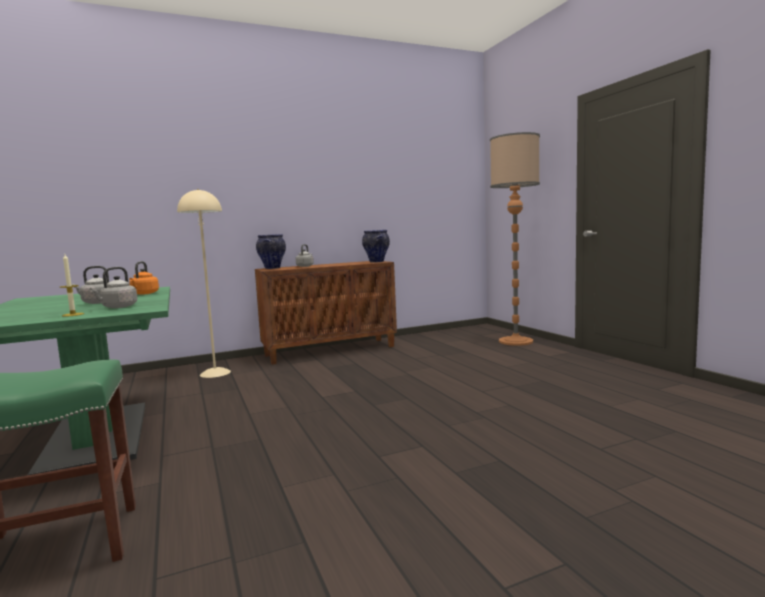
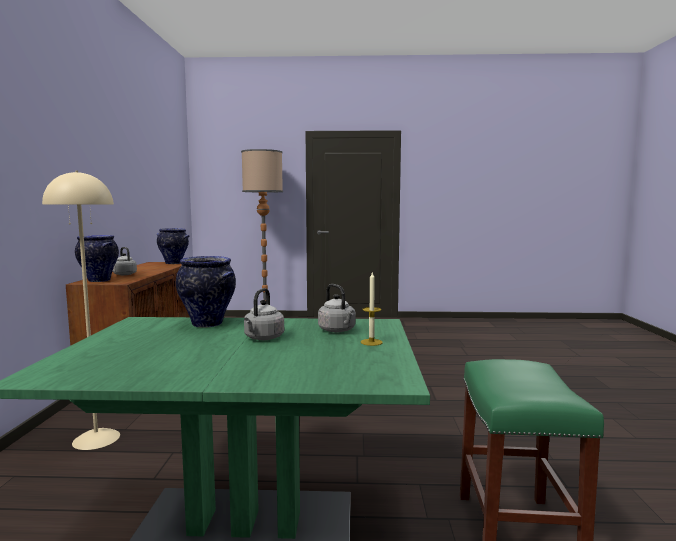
camera: 65 degrees left, 0 degrees up
orange kettle [129,261,159,295] -> vase [176,256,236,328]

